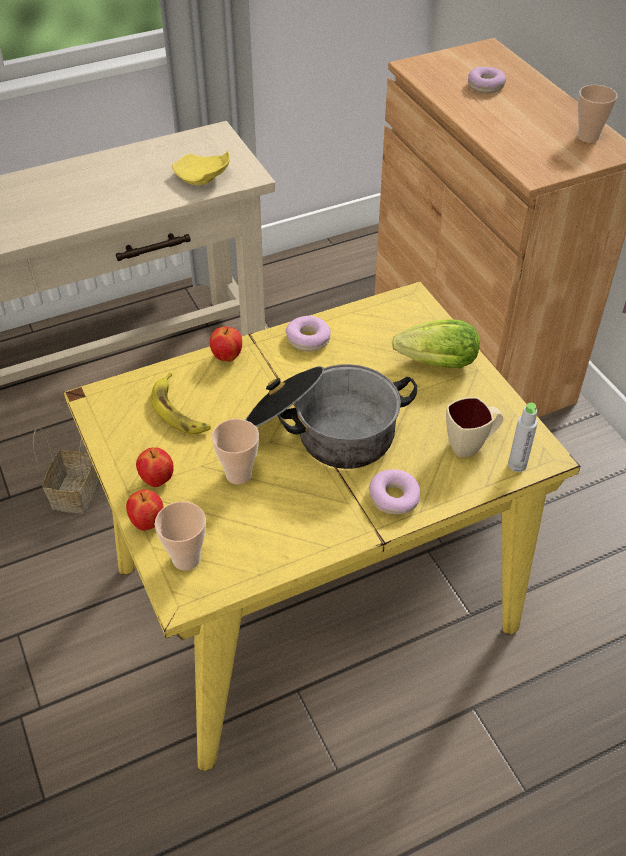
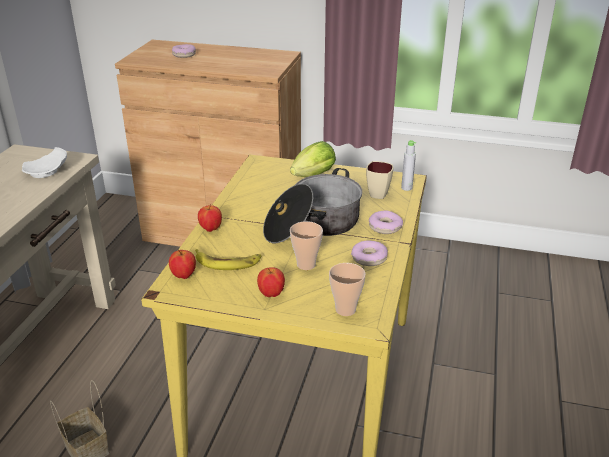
camera: 50 degrees left, 15 degrees down
apple [126,489,164,530] -> apple moved to [169,250,196,279]
yellow plate [172,151,230,185] -> white plate [22,147,67,178]
donut [286,316,331,351] -> donut moved to [351,241,388,266]
cup [578,85,617,143] -> none

